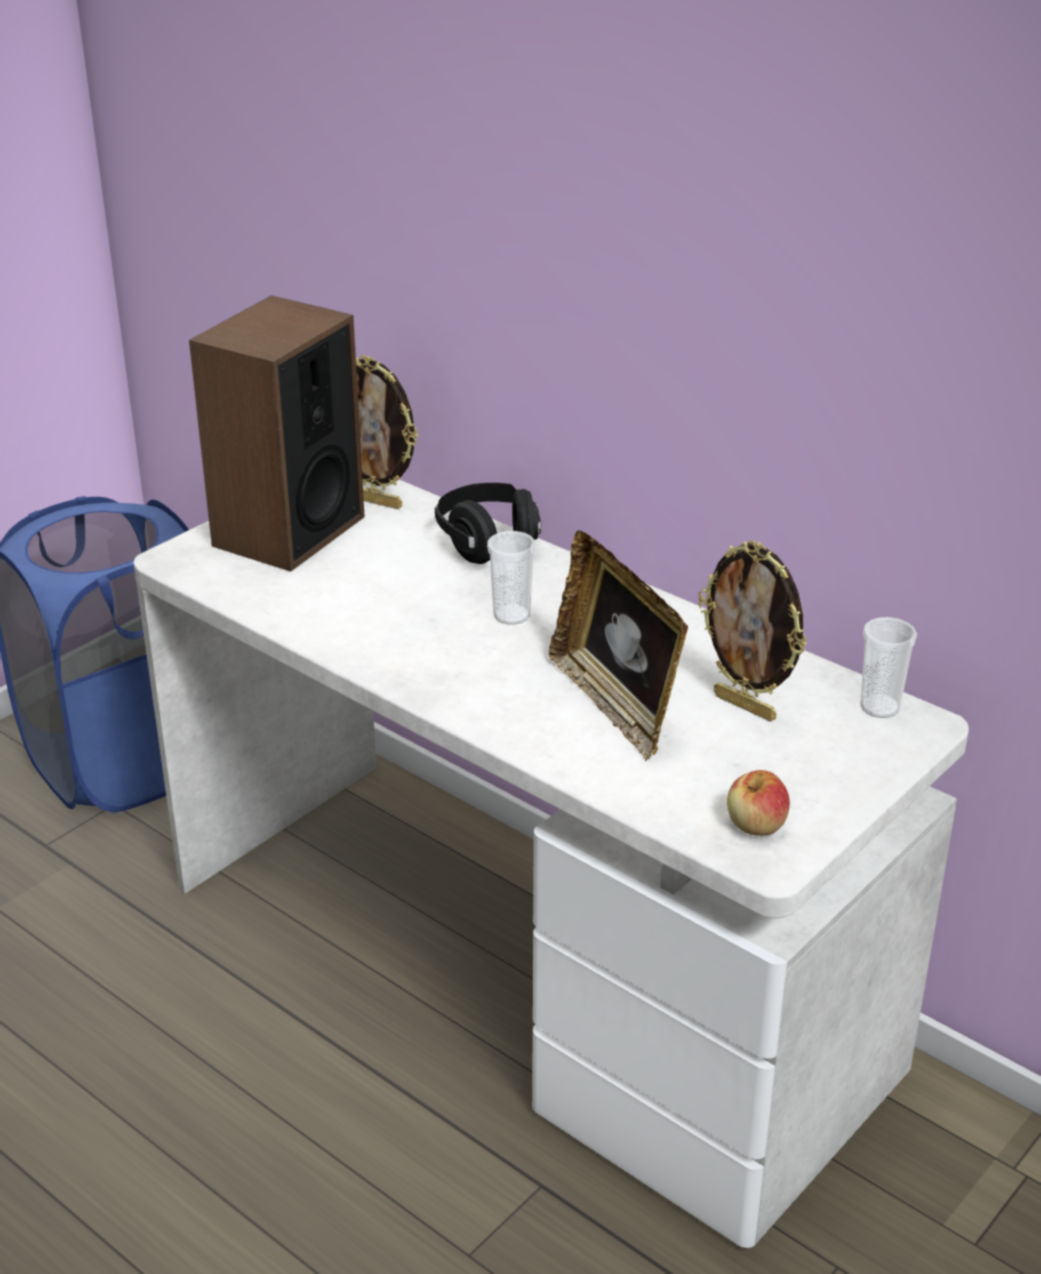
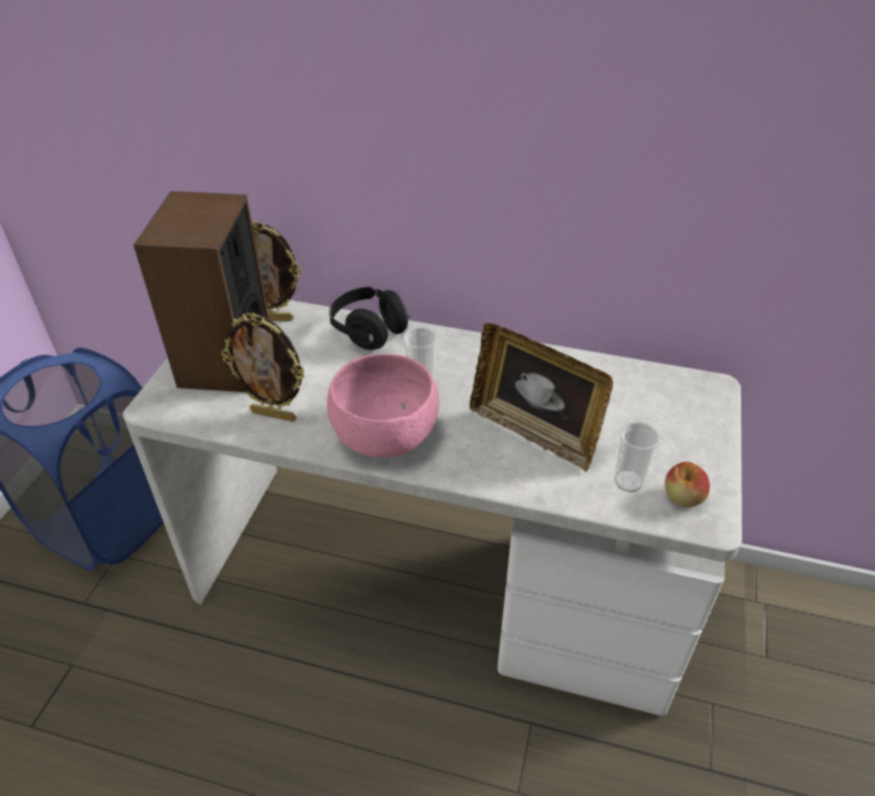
camera: 25 degrees left, 10 degrees up
picture frame [698,540,807,721] -> picture frame moved to [221,312,305,422]
cup [860,617,917,718] -> cup moved to [614,422,661,492]
none -> pink bowl [327,354,439,458]

